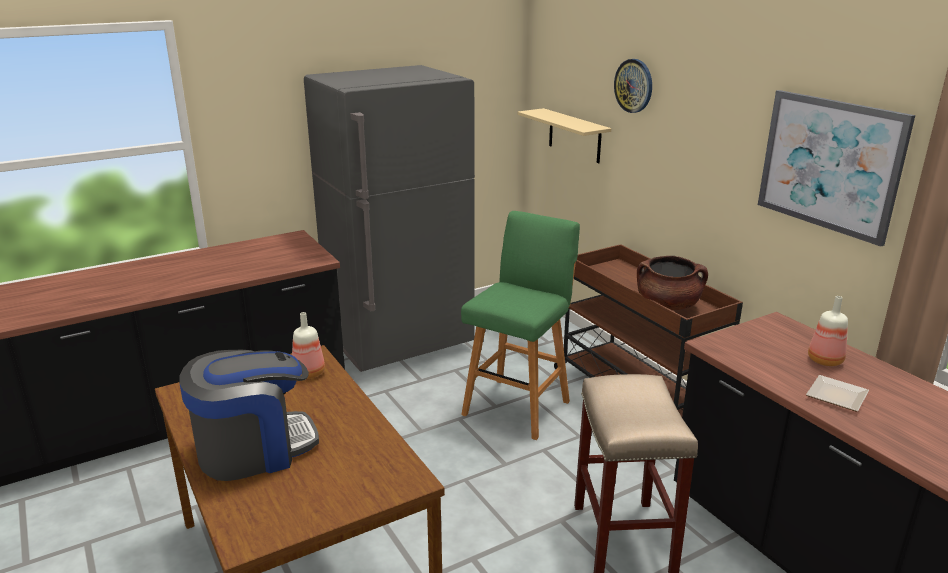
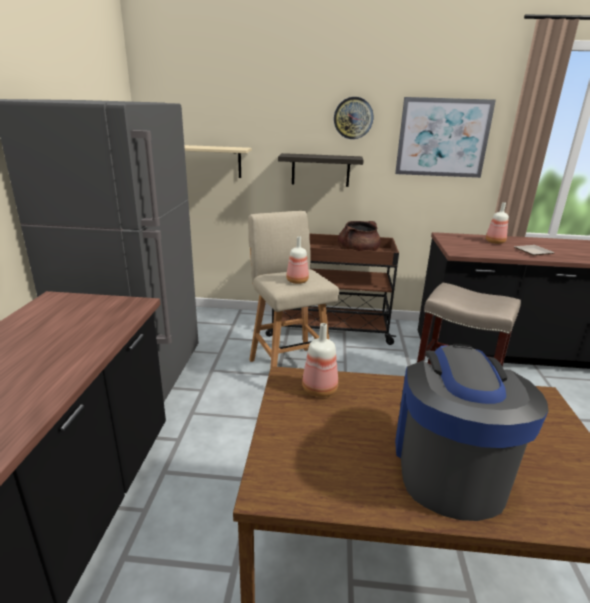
camera: 55 degrees left, 0 degrees up
green stool [461,211,580,440] -> beige stool [248,211,339,367]
wall clock [614,59,652,113] -> wall clock moved to [334,97,373,139]
none -> shelf [278,153,364,187]
none -> bottle [286,236,309,284]

